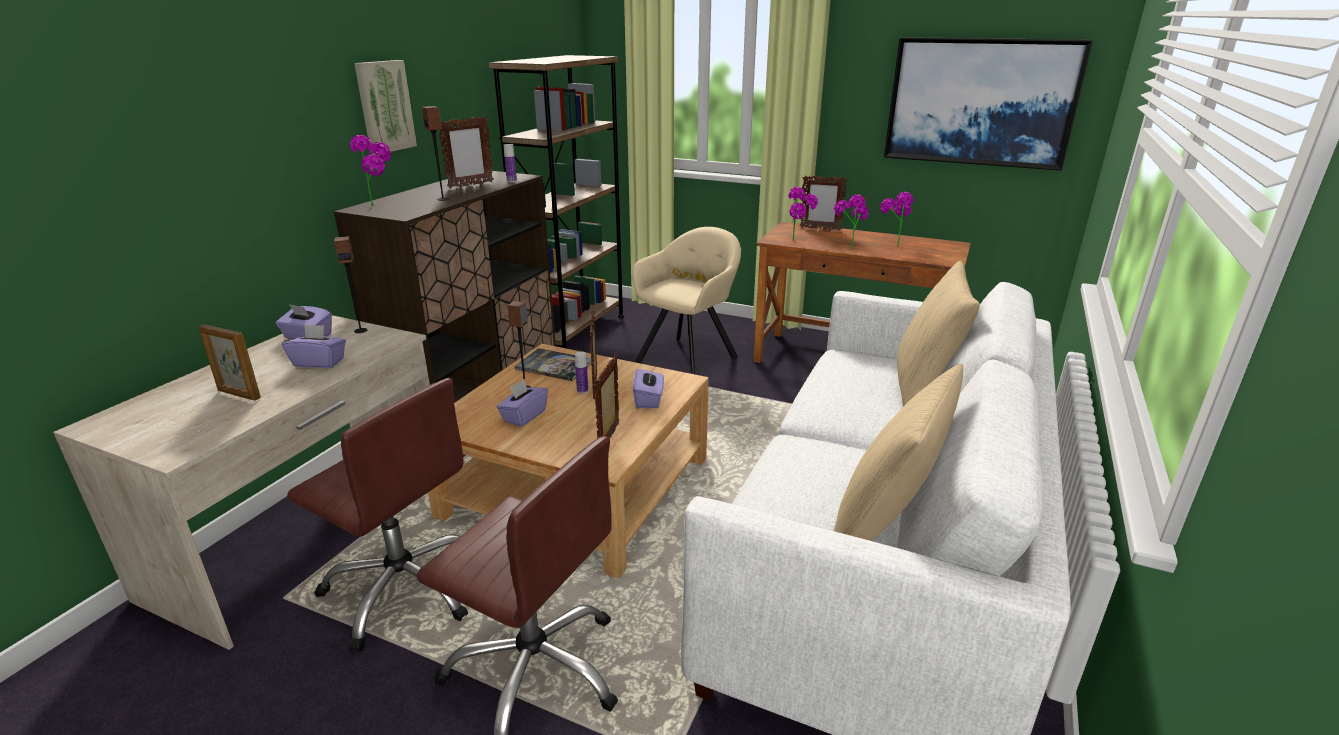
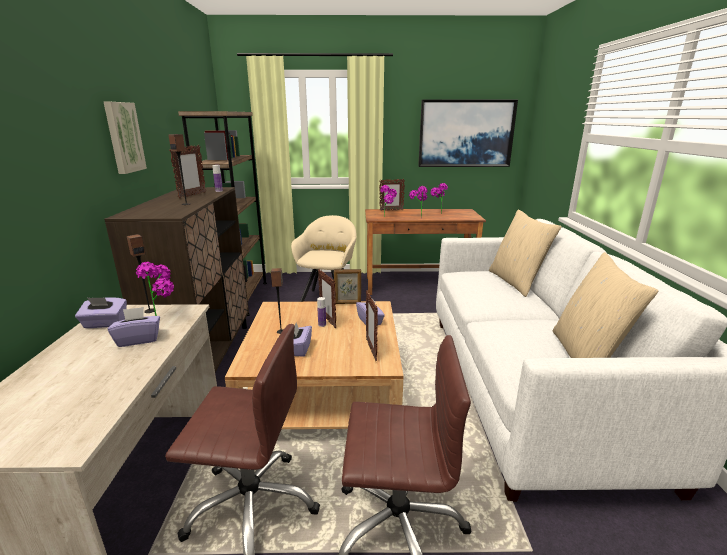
camera: 25 degrees left, 5 degrees down
picture frame [199,324,261,401] -> picture frame moved to [334,269,361,304]
potted plant [350,135,391,206] -> potted plant moved to [136,262,174,316]
book [515,348,591,381] -> none

